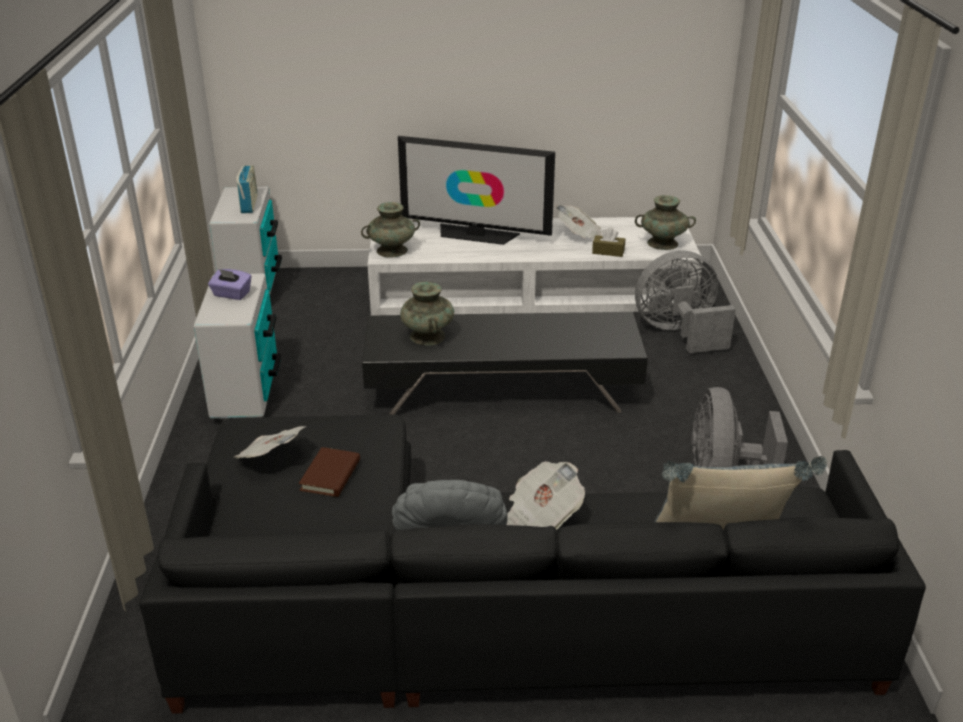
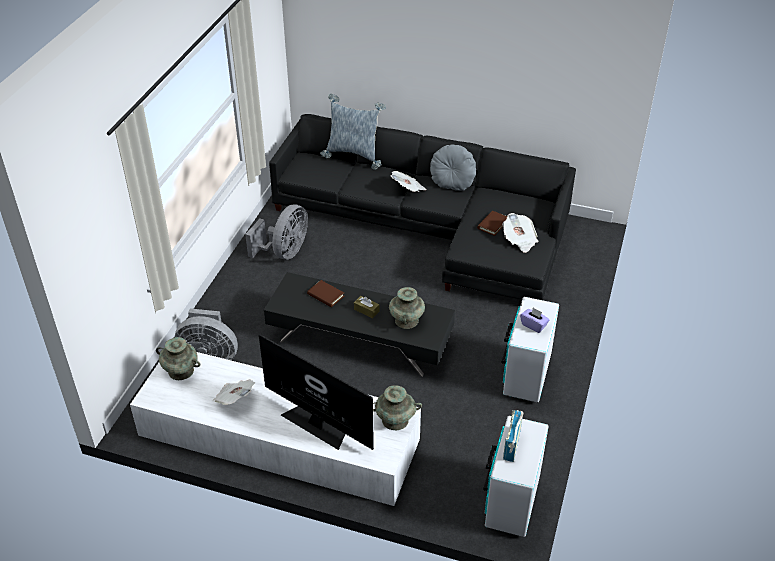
camera: 160 degrees left, 10 degrees up
brown tissue box [592,228,625,257] -> brown tissue box moved to [354,296,380,318]
none -> brown book [307,280,344,307]

